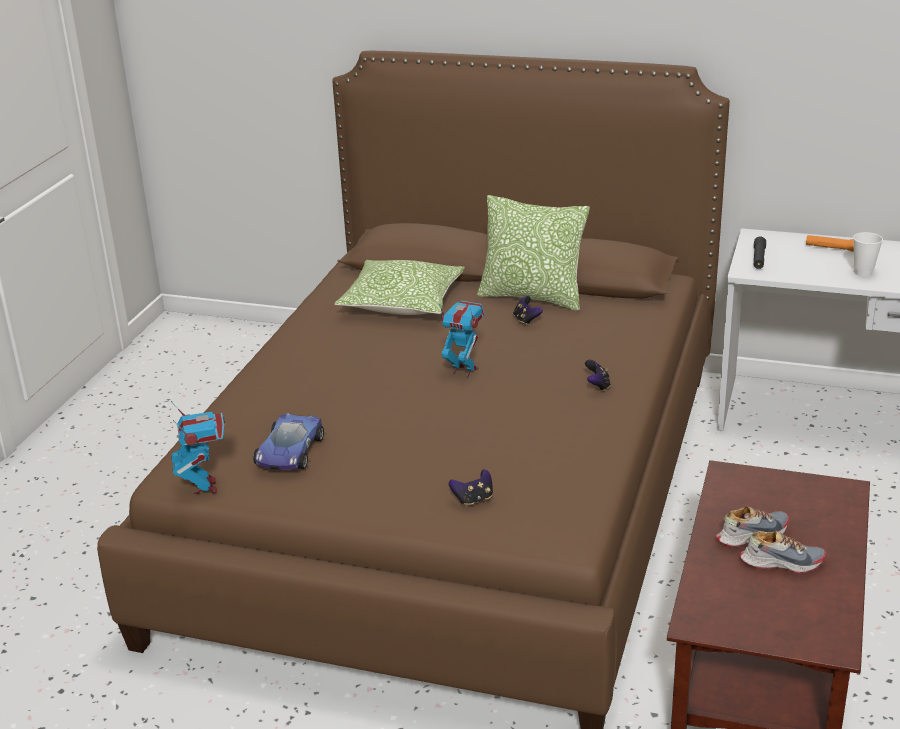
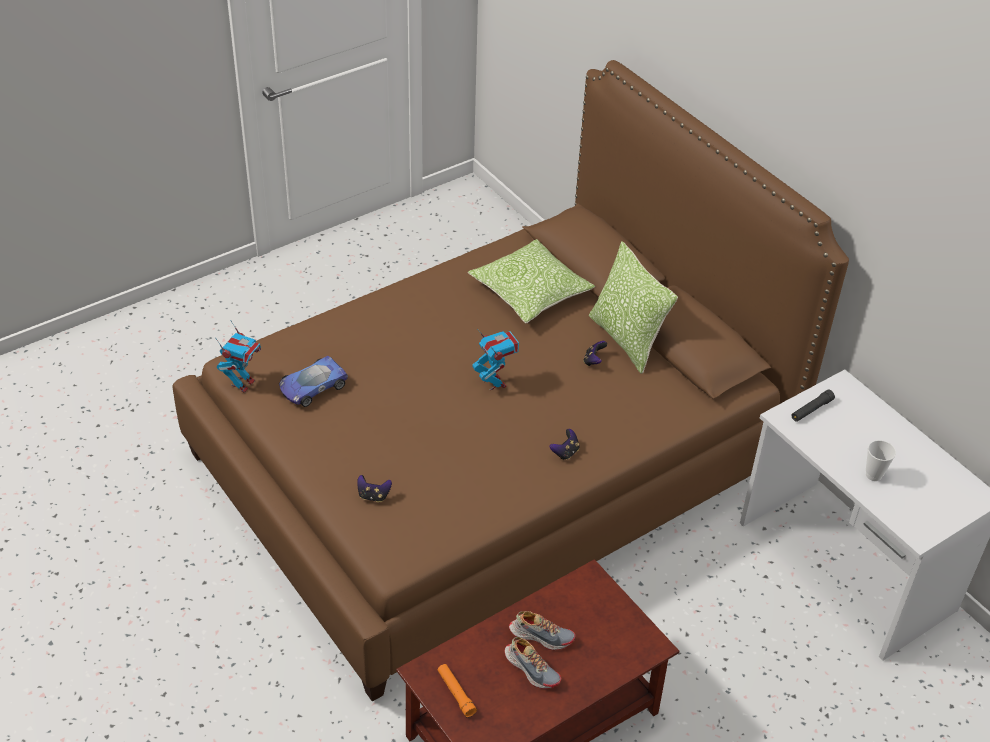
camera: 35 degrees right, 15 degrees up
orange flashlight [806,235,854,252] -> orange flashlight moved to [438,664,477,717]

